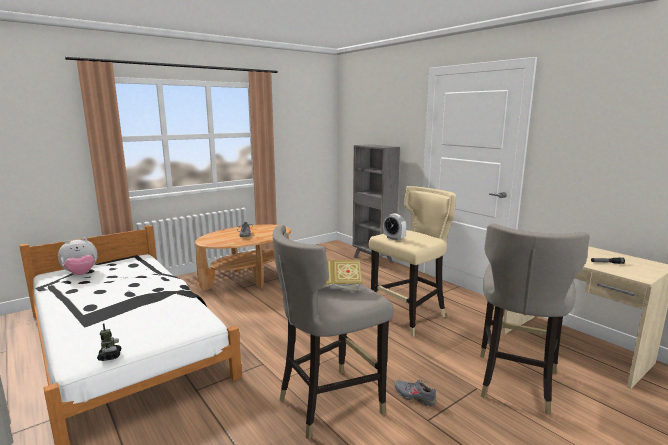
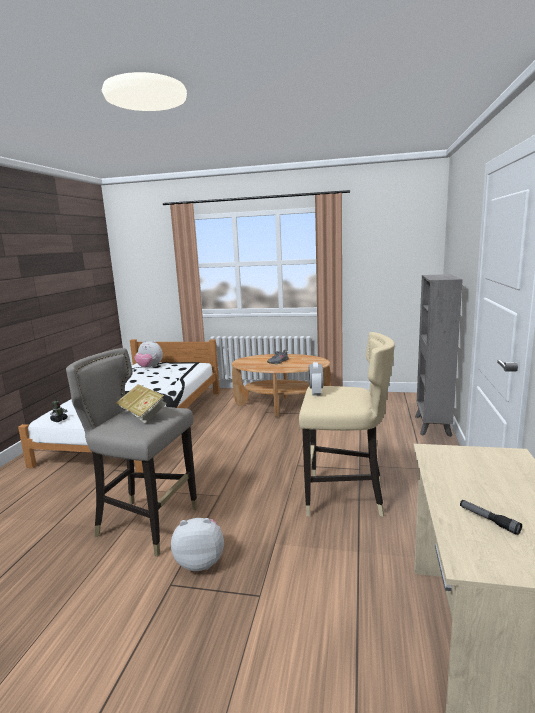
camera: 50 degrees right, 0 degrees up
grey shoe [395,380,437,406] -> plush toy [171,518,224,571]
grey stool [480,223,590,415] -> none

